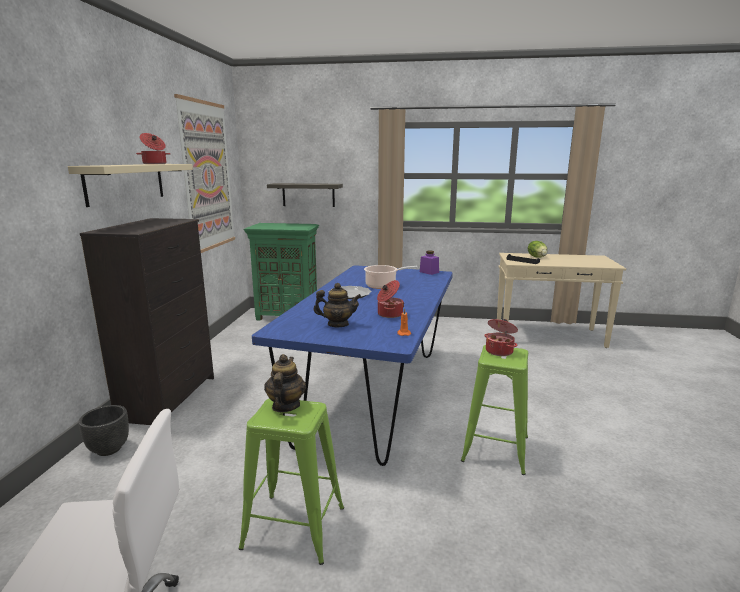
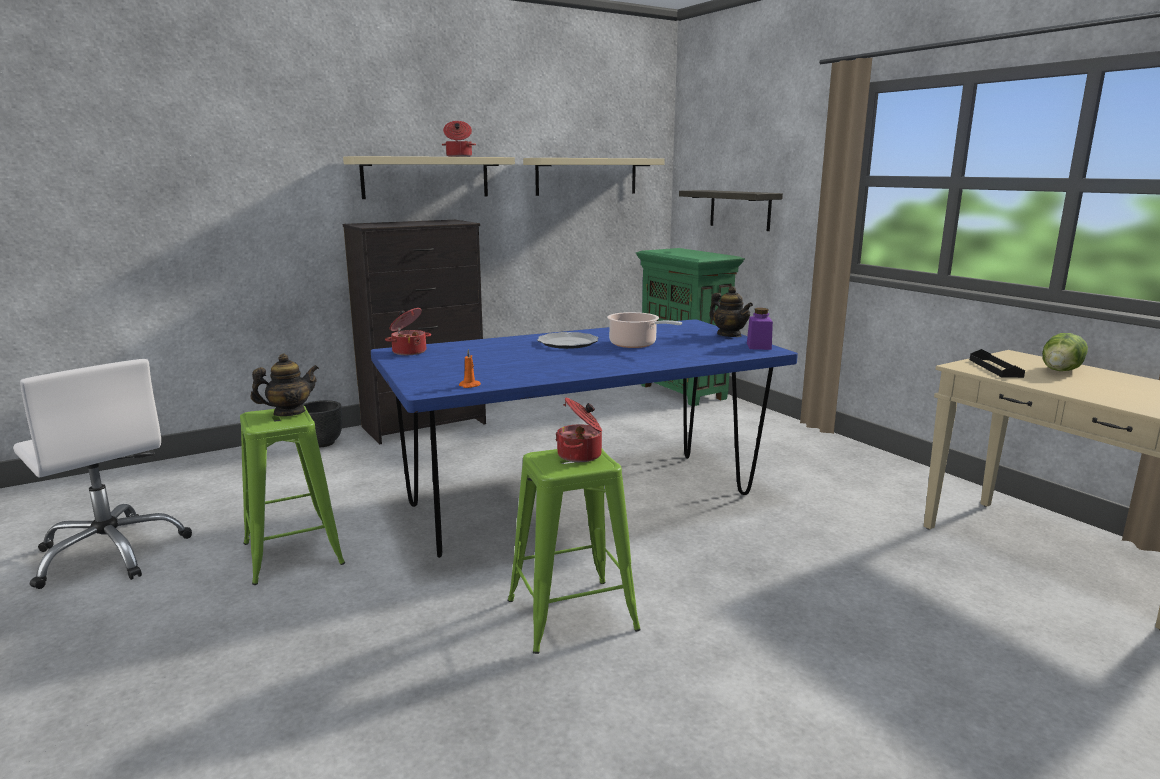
camera: 50 degrees right, 0 degrees up
picture [174,94,235,253] -> beige shelf [523,158,665,196]
teapot [314,283,361,327] -> teapot moved to [709,286,753,337]
cooking pot [377,280,404,318] -> cooking pot moved to [385,308,431,355]

